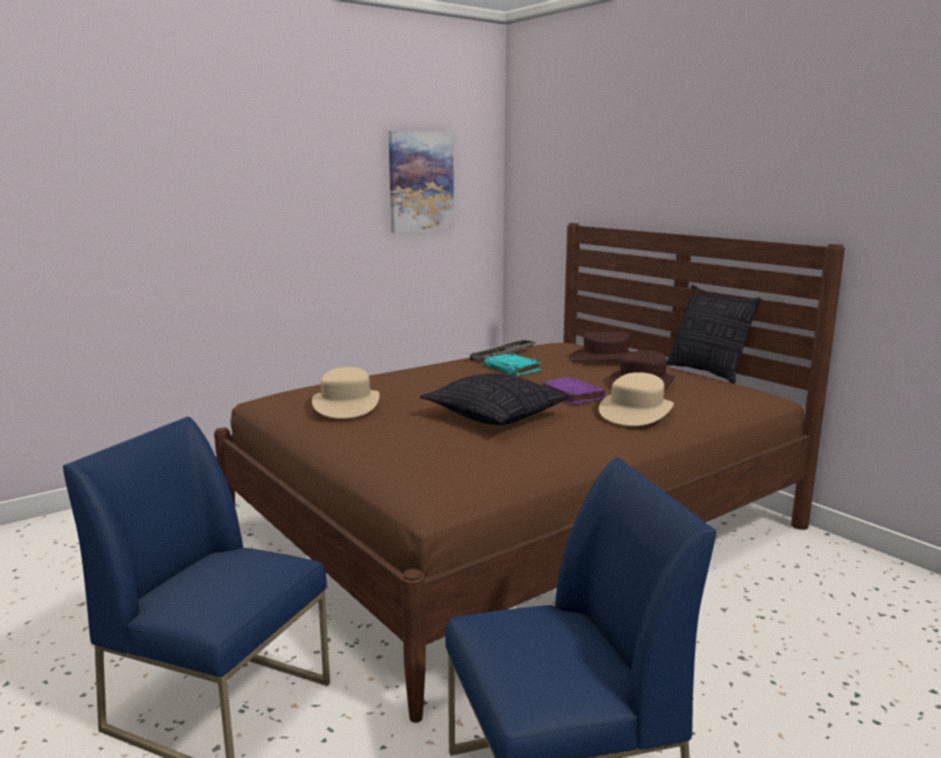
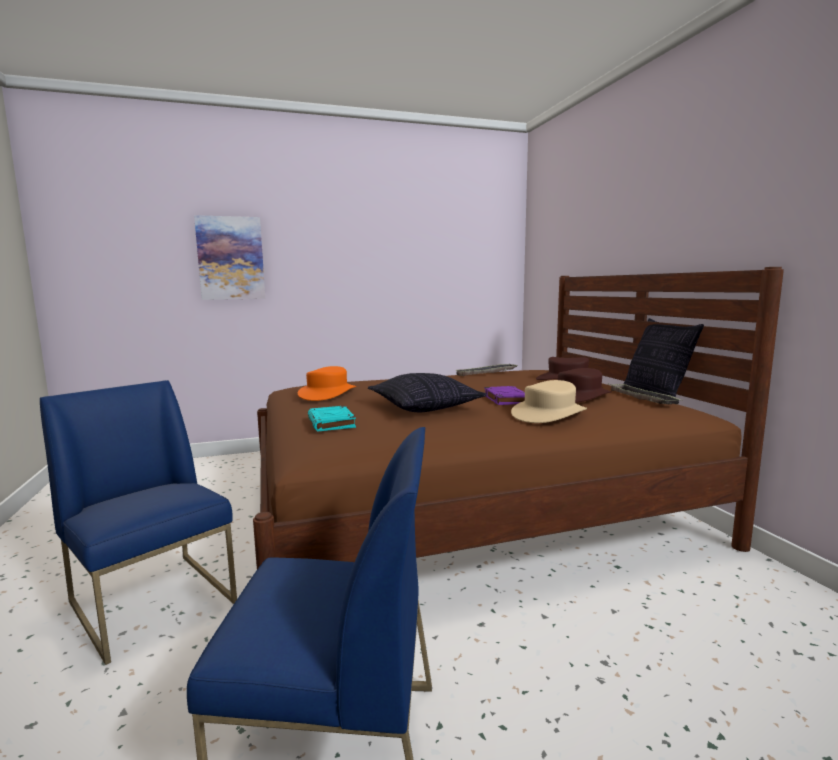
camera: 20 degrees right, 5 degrees down
beige hat [312,367,380,419] -> orange hat [298,366,356,401]
picture [389,131,454,233] -> picture moved to [194,215,265,300]
turquoise book [484,353,542,376] -> turquoise book moved to [308,406,356,431]
none -> tray [608,383,680,404]

